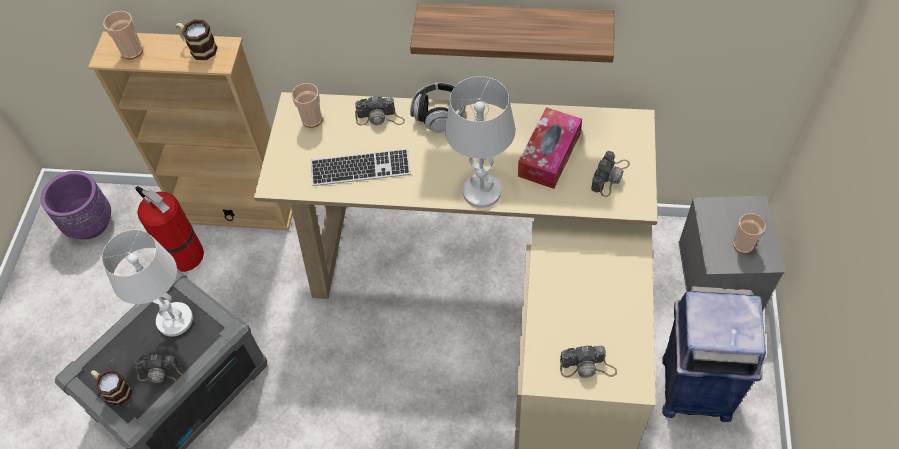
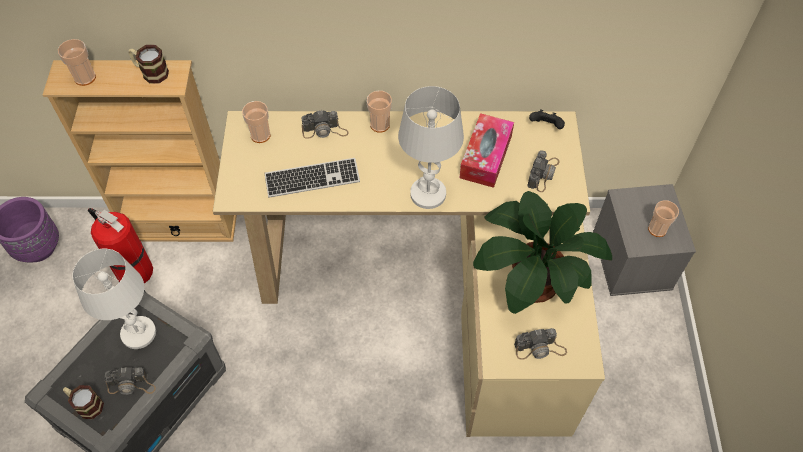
camera: 10 degrees left, 0 degrees up
shelf [410,3,614,63] -> none
headphones [410,83,465,133] -> cup [367,91,392,133]
blue trash can [662,286,766,422] -> none
none -> potted plant [473,191,612,314]
none -> black game controller [529,109,565,129]

